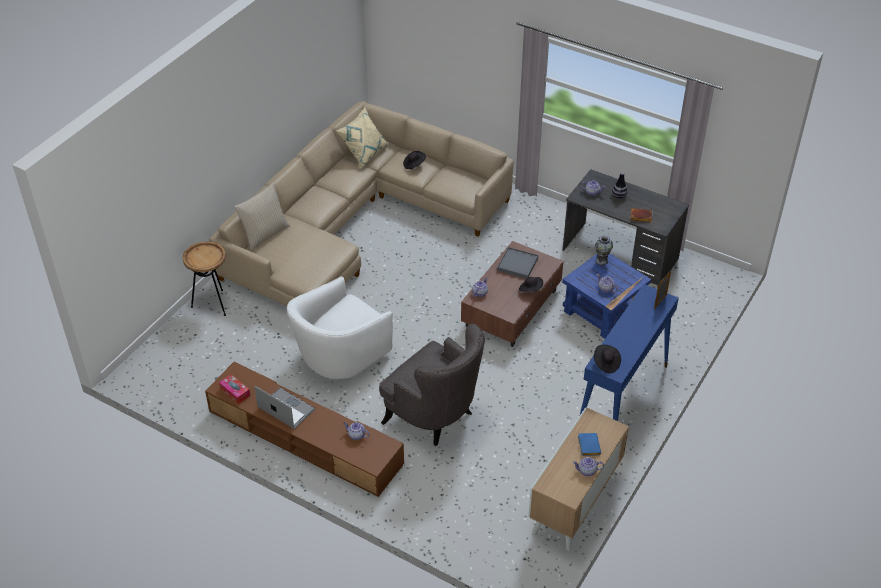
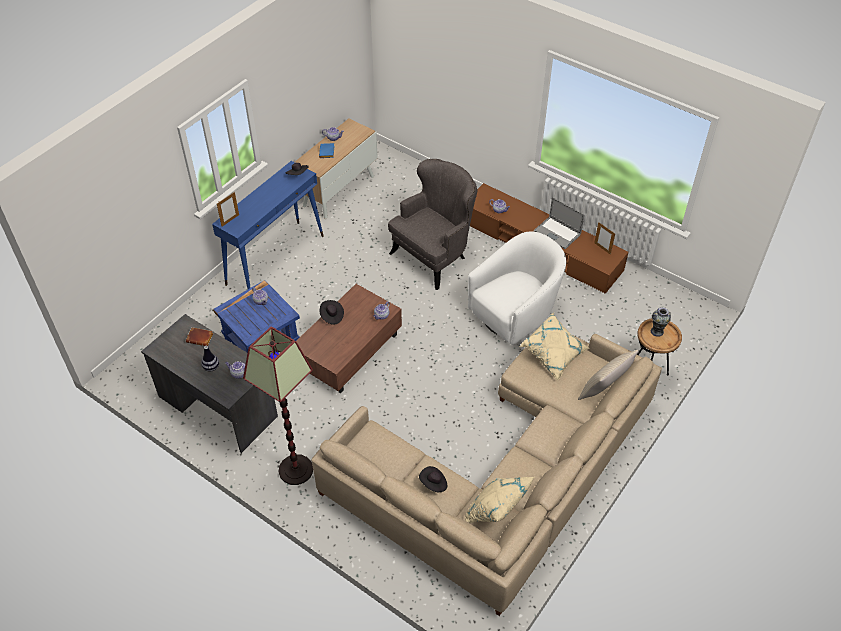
camera: 175 degrees left, 5 degrees up
tissue box [219,374,250,404] -> picture frame [594,222,615,255]
grey armchair [379,324,485,446] -> grey armchair turned 90 degrees clockwise [388,159,478,290]
grey tray [497,247,538,279] -> none
vase [595,235,613,265] -> vase moved to [651,307,671,337]
none -> floor lamp [243,326,313,485]
none -> beige pillow [520,313,589,381]

